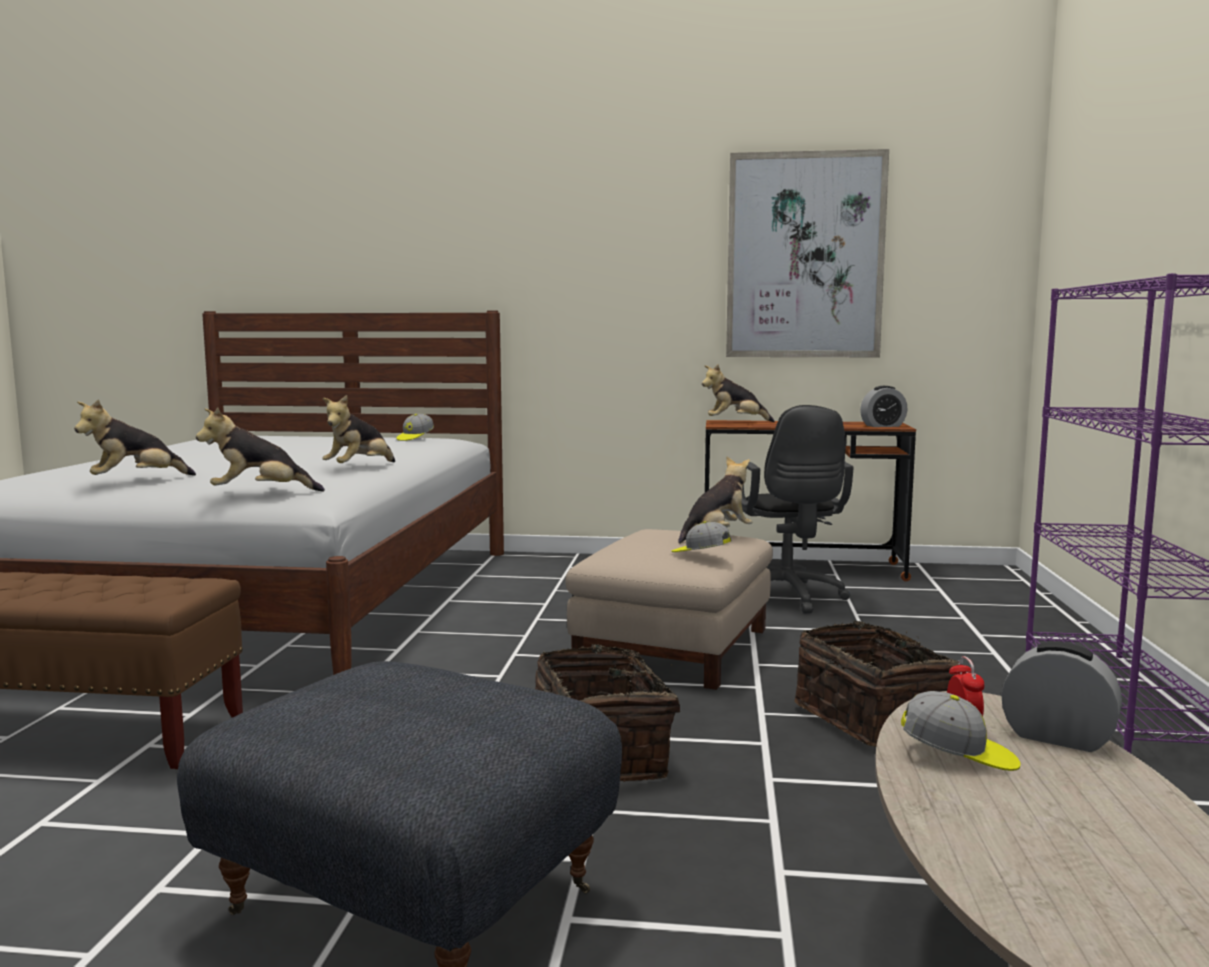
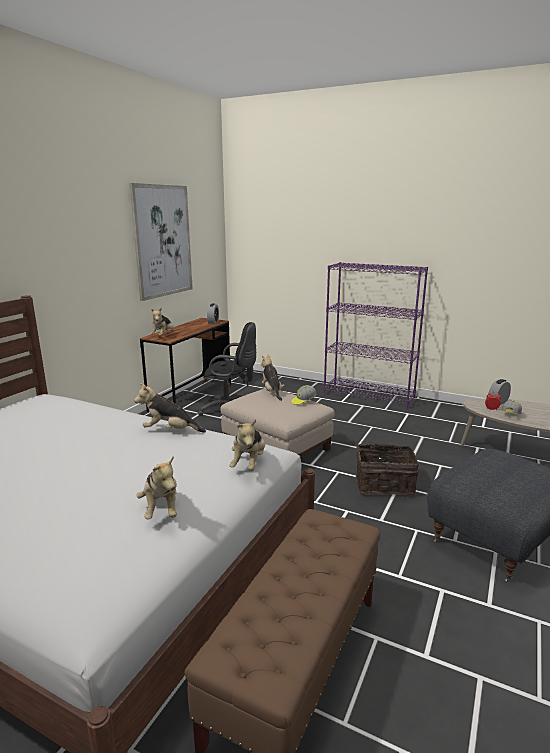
camera: 70 degrees left, 10 degrees up
plush toy [322,395,395,463] -> plush toy turned 135 degrees clockwise [134,383,206,433]
cap [396,414,434,441] -> none
basket [795,621,959,747] -> none

